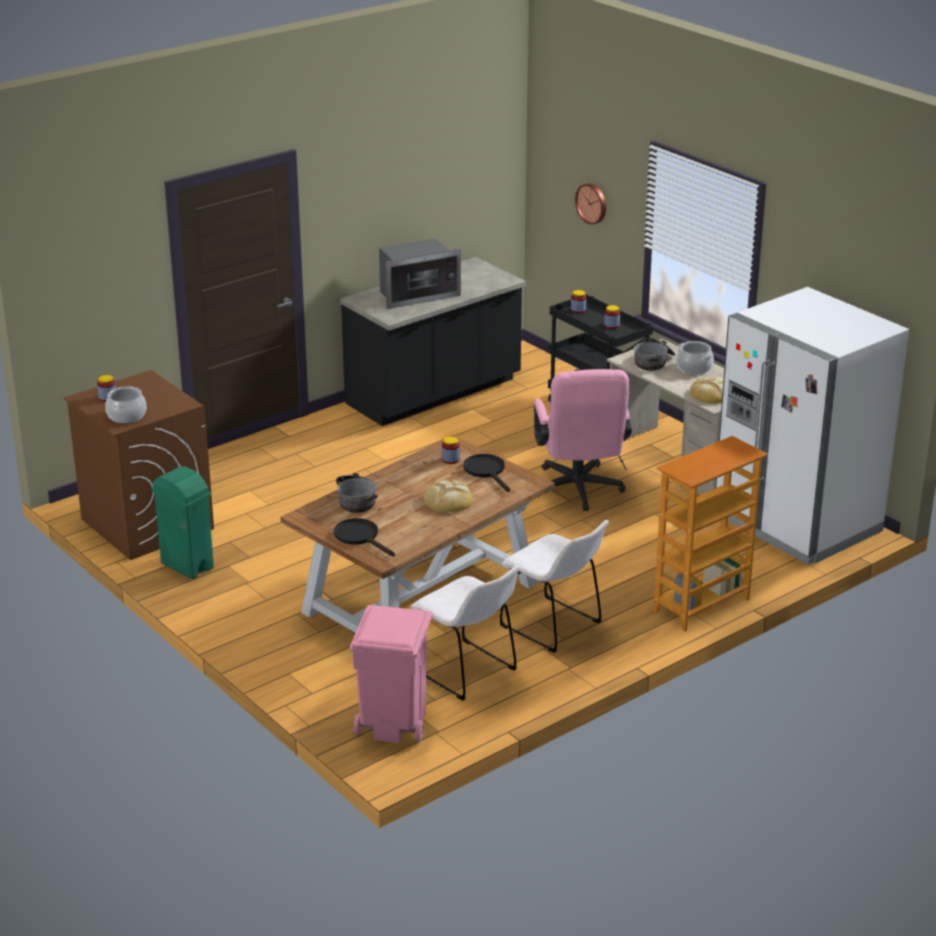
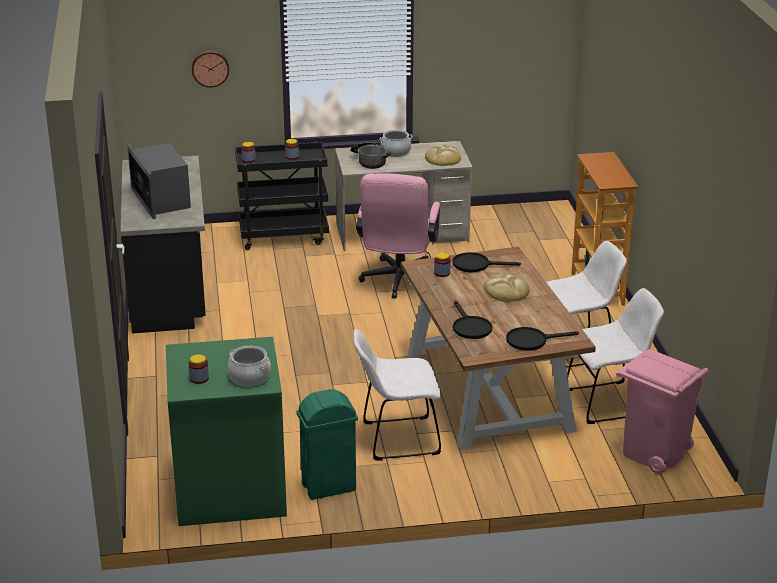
camera: 60 degrees left, 0 degrees up
brown washing machine [64,370,214,560] -> green washing machine [166,337,287,526]
cooking pot [336,473,378,513] -> black frying pan [453,301,492,339]
microwave [379,238,461,309] -> microwave turned 150 degrees clockwise [127,143,191,219]
pink office chair [534,369,632,511] -> pink office chair turned 75 degrees clockwise [356,173,440,298]
white fridge [715,287,909,565] -> none
none -> white chair [353,329,441,460]

